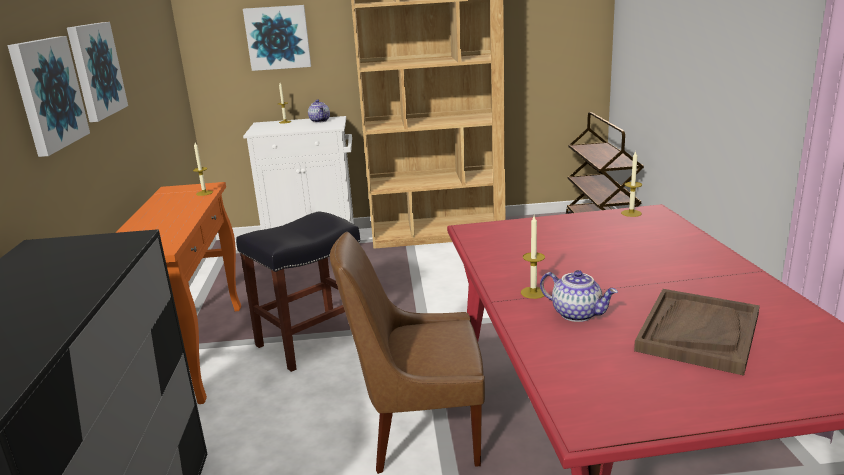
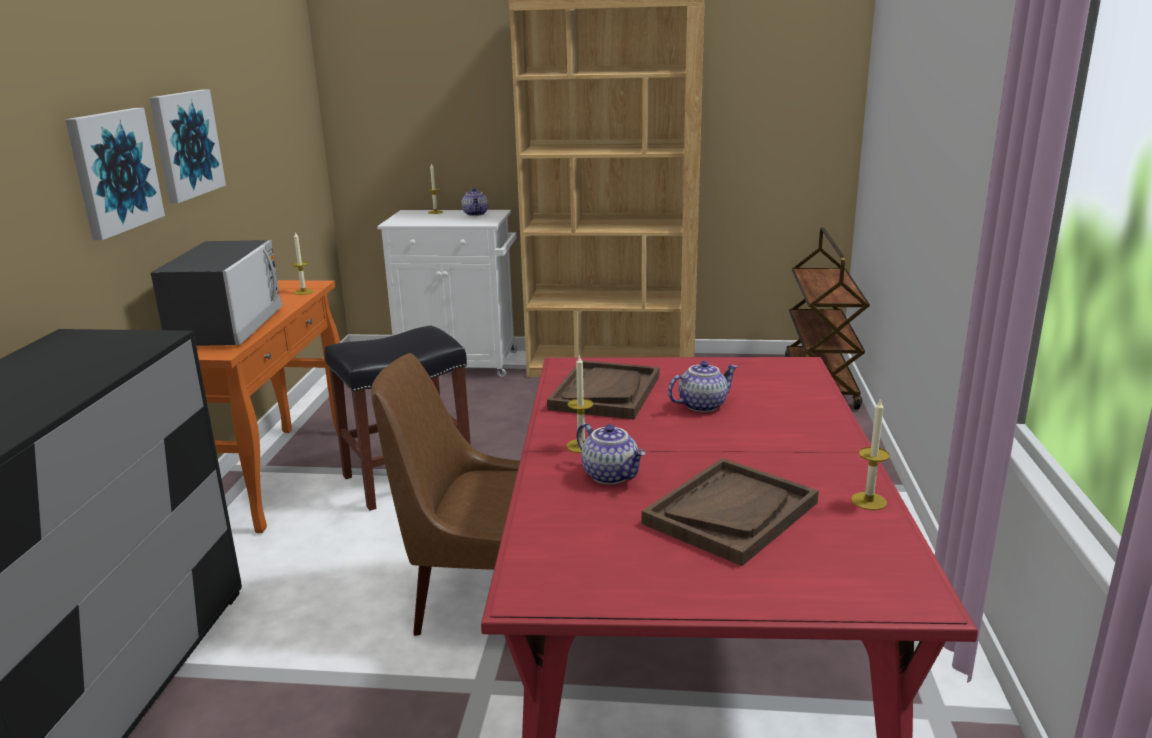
camera: 10 degrees right, 0 degrees up
picture [243,5,311,71] -> none
candle [621,151,642,217] -> candle moved to [851,398,890,510]
none -> microwave [151,240,283,346]
none -> brown tray [547,360,659,419]
none -> teapot [668,361,738,412]

